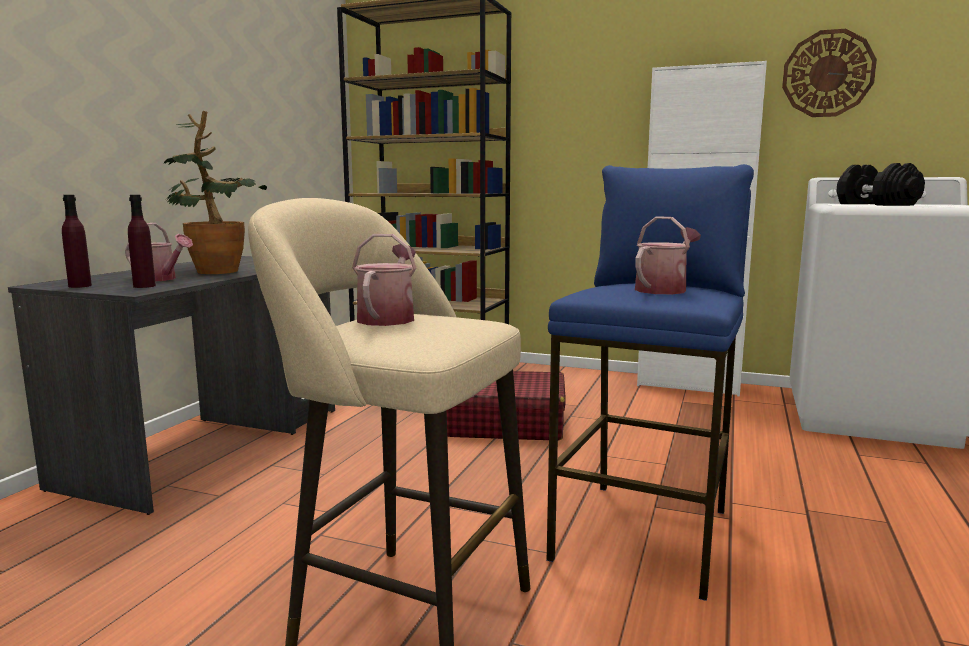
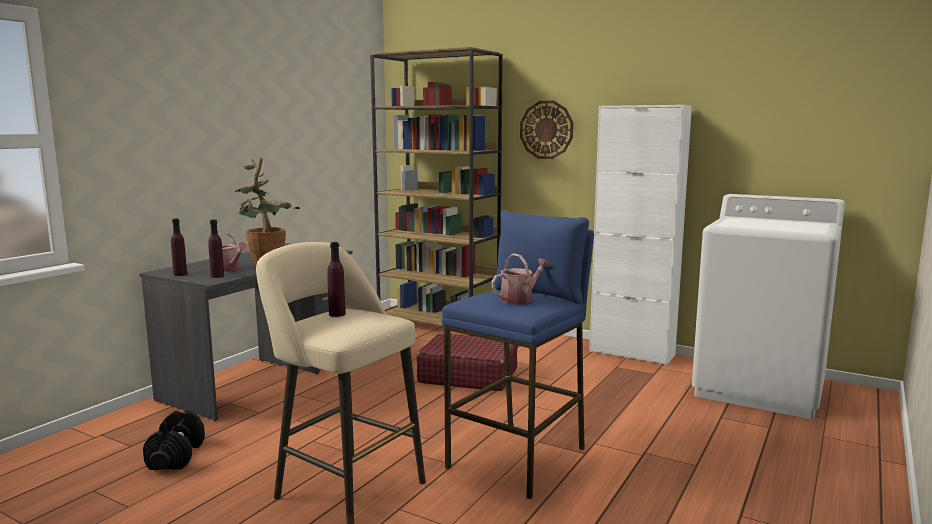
camera: 10 degrees right, 0 degrees up
watering can [352,234,416,326] -> purple bottle [327,242,346,317]
wall clock [782,29,877,117] -> wall clock moved to [520,101,573,159]
black dumbbell [837,163,925,206] -> black dumbbell moved to [143,410,205,470]

